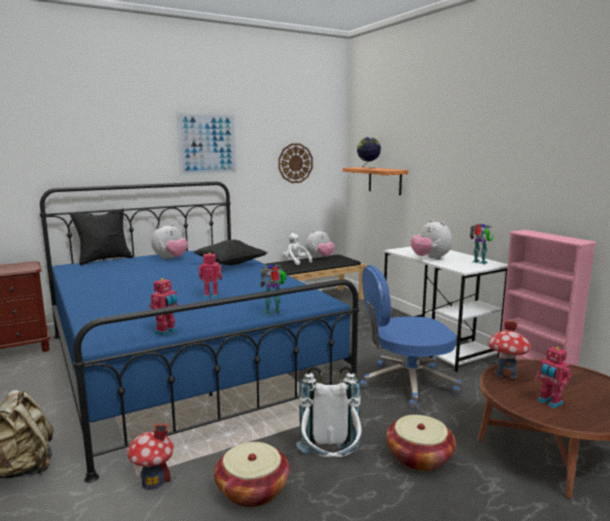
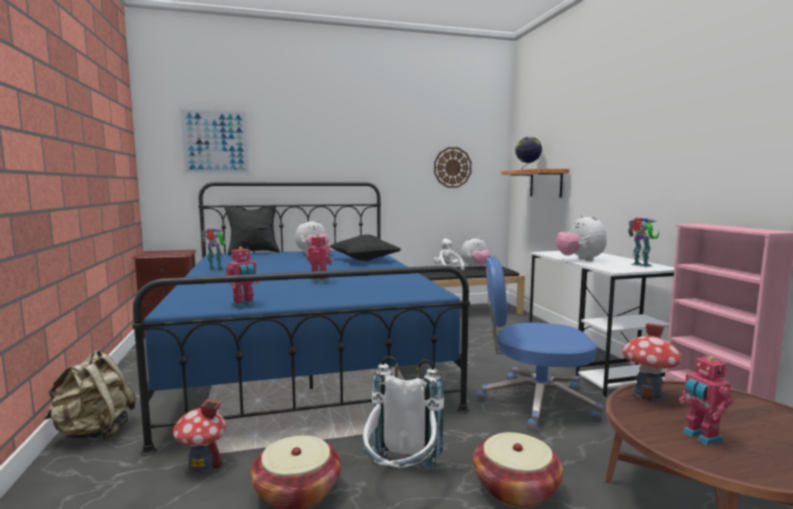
camera: 15 degrees right, 5 degrees down
picture [177,112,237,175] -> picture moved to [179,108,251,175]
toy robot [260,264,287,316] -> toy robot moved to [201,229,225,270]

